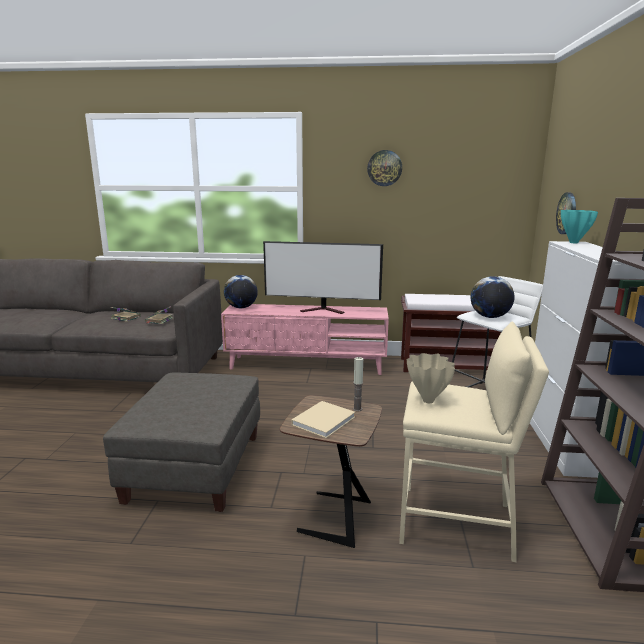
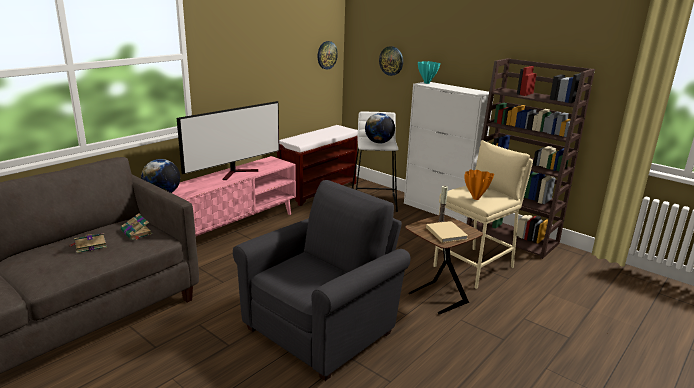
camera: 55 degrees left, 5 degrees up
grey ottoman [103,373,260,512] -> grey armchair [233,180,410,381]
wall clock [367,150,402,186] -> wall clock moved to [318,41,338,69]
beige vase [407,353,455,403] -> orange vase [464,169,494,200]

